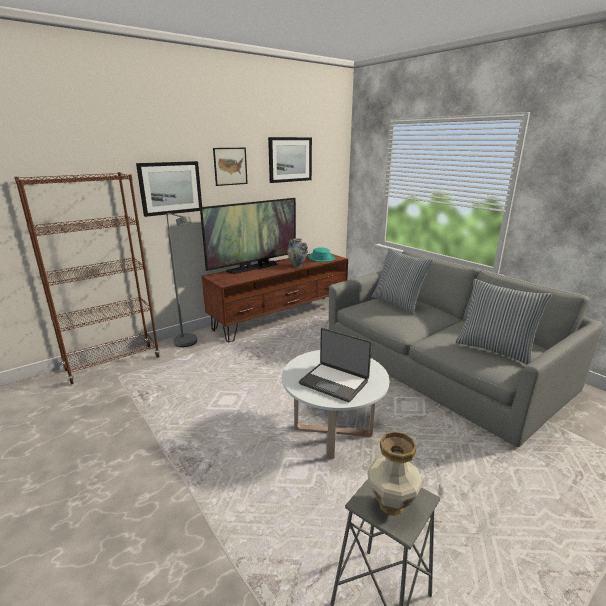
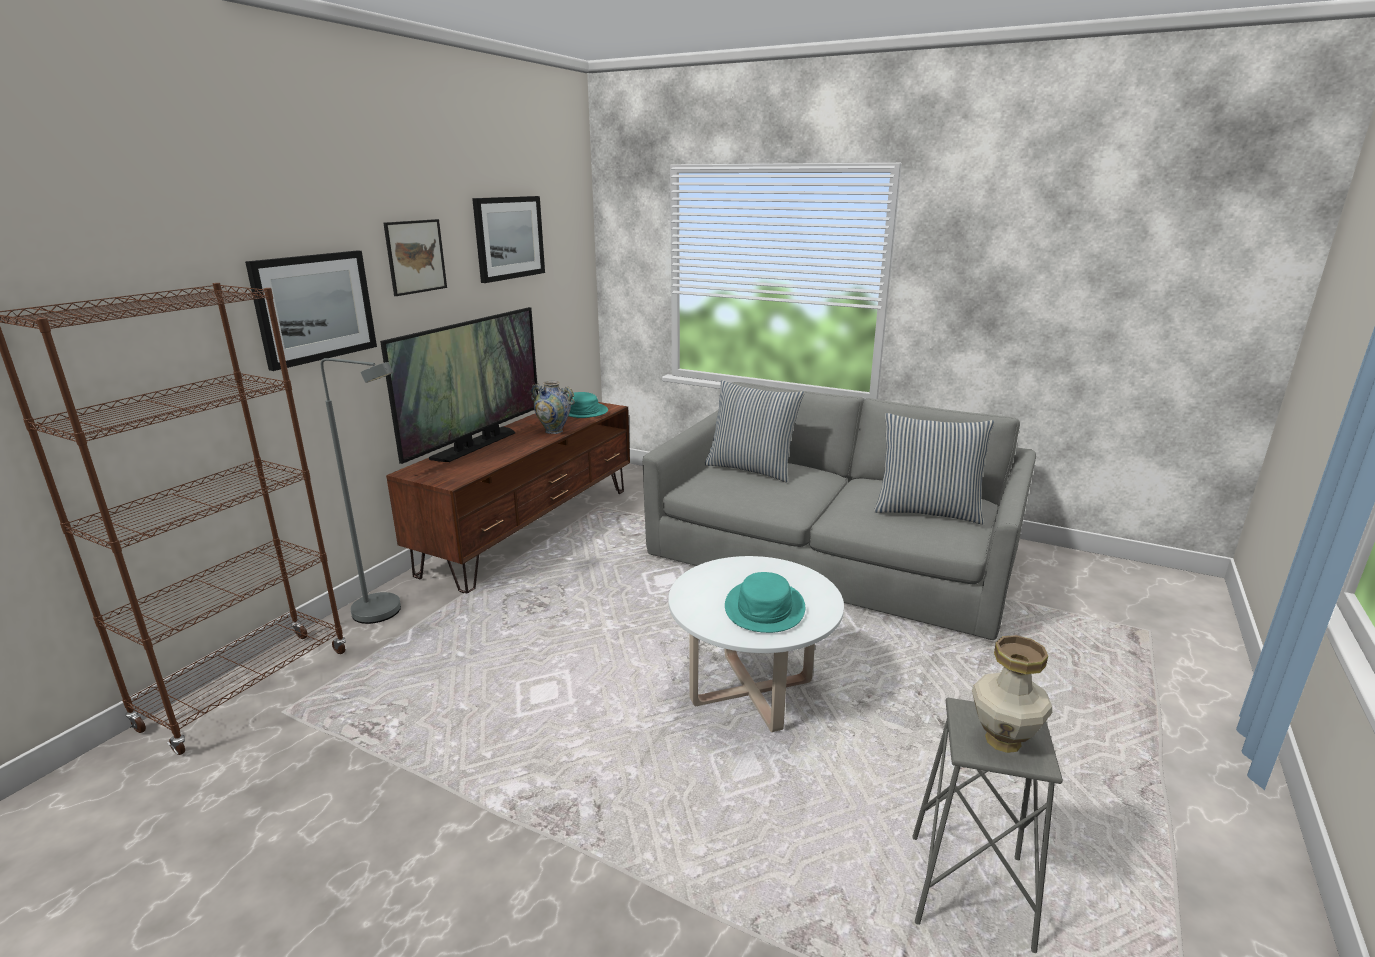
camera: 25 degrees left, 0 degrees up
laptop [299,328,372,402] -> turquoise hat [725,572,805,633]

